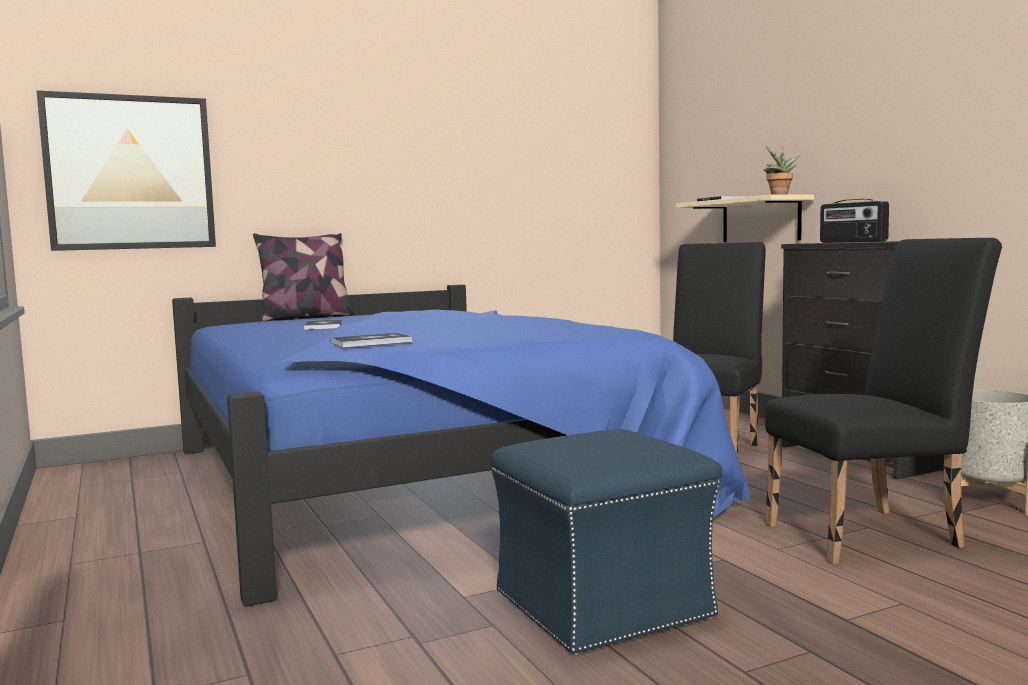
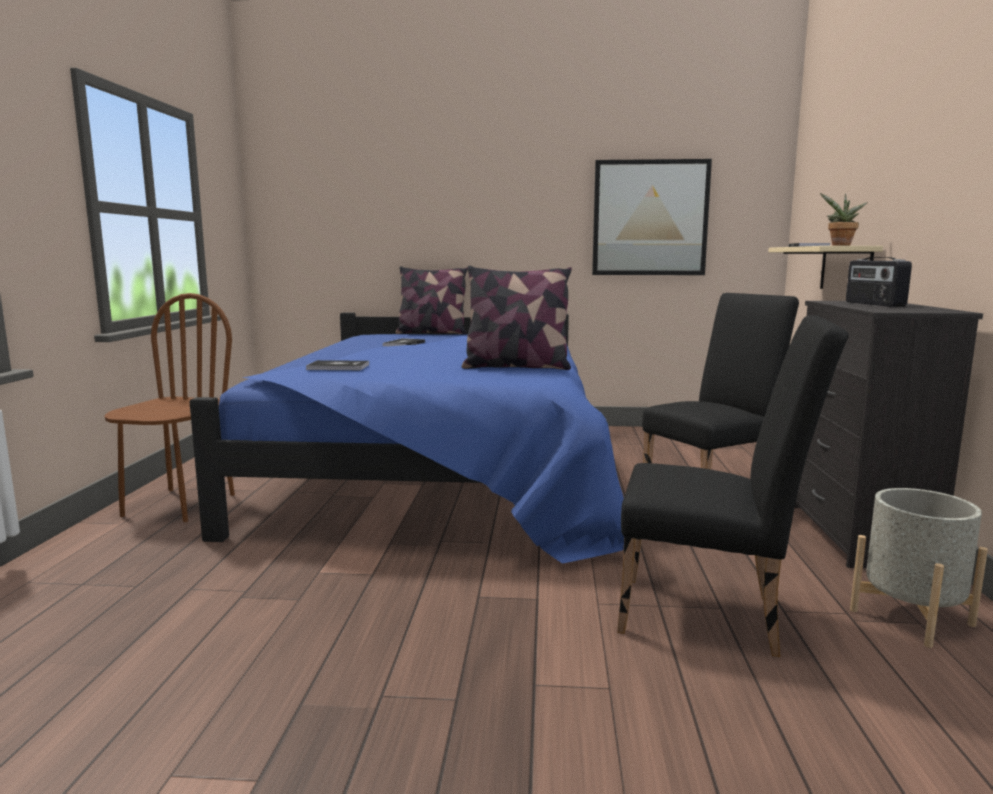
camera: 30 degrees right, 5 degrees up
picture [37,90,216,251] -> picture moved to [592,159,712,275]
blue ottoman [490,429,722,655] -> none
none -> brown chair [105,293,235,522]
none -> pillow [462,266,572,370]

